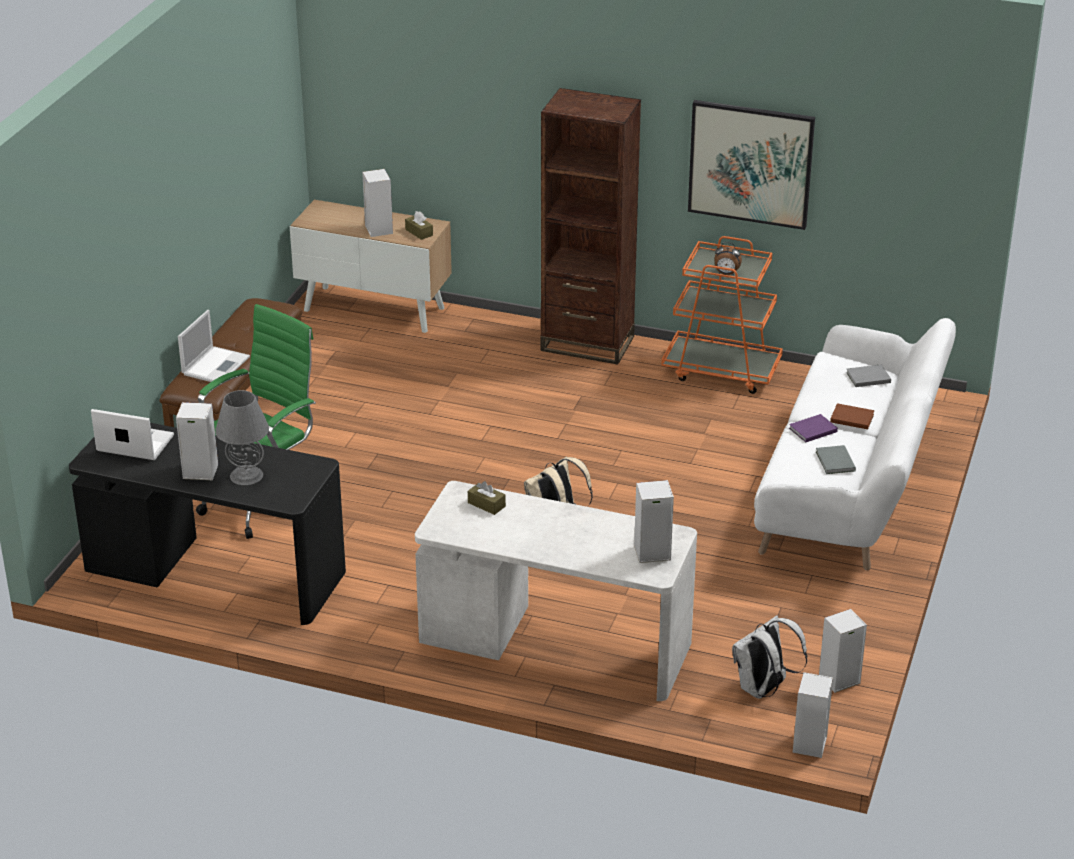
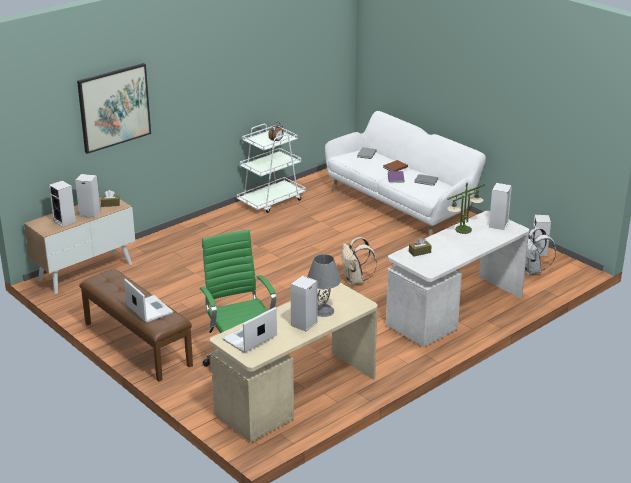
camera: 60 degrees left, 5 degrees down
black desk [69,423,346,625] -> beige desk [210,283,378,442]
brown bookcase [540,88,641,365] -> none
orange cart [661,236,783,394] -> white cart [236,124,306,213]
picture [688,100,815,230] -> picture moved to [77,63,151,154]
speaker [793,672,833,758] -> speaker moved to [49,180,76,227]
none -> table lamp [447,183,485,234]

